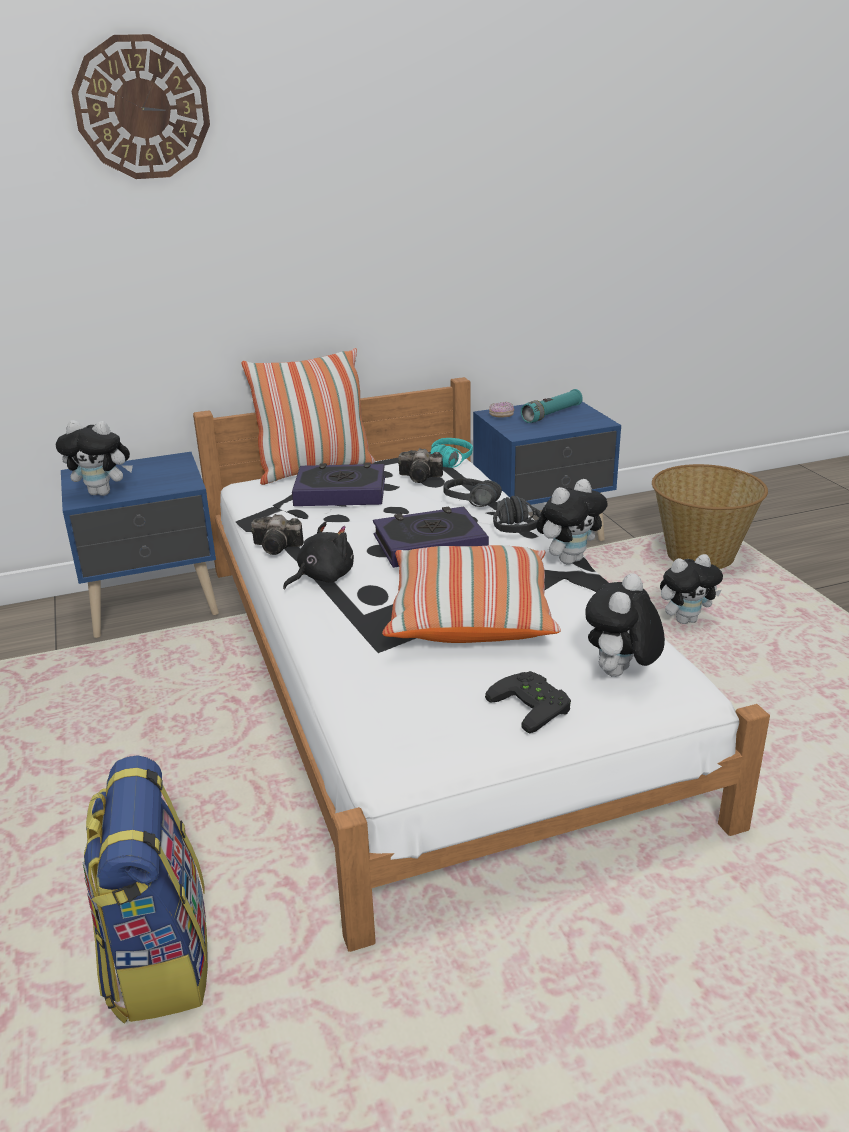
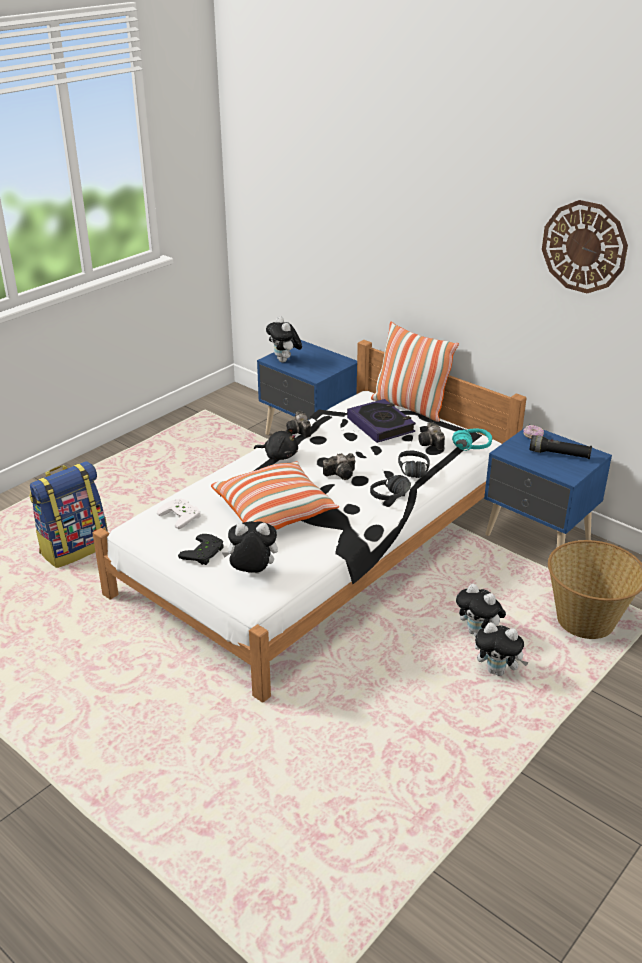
camera: 60 degrees right, 5 degrees up
wall clock [71,34,210,179] -> wall clock moved to [542,200,628,293]
book [373,506,489,568] -> camera [323,453,355,480]
turquoise flashlight [521,389,583,423] -> black flashlight [529,435,592,459]
plush toy [536,479,608,565] -> plush toy moved to [475,622,529,676]
none -> white game controller [157,498,200,529]

